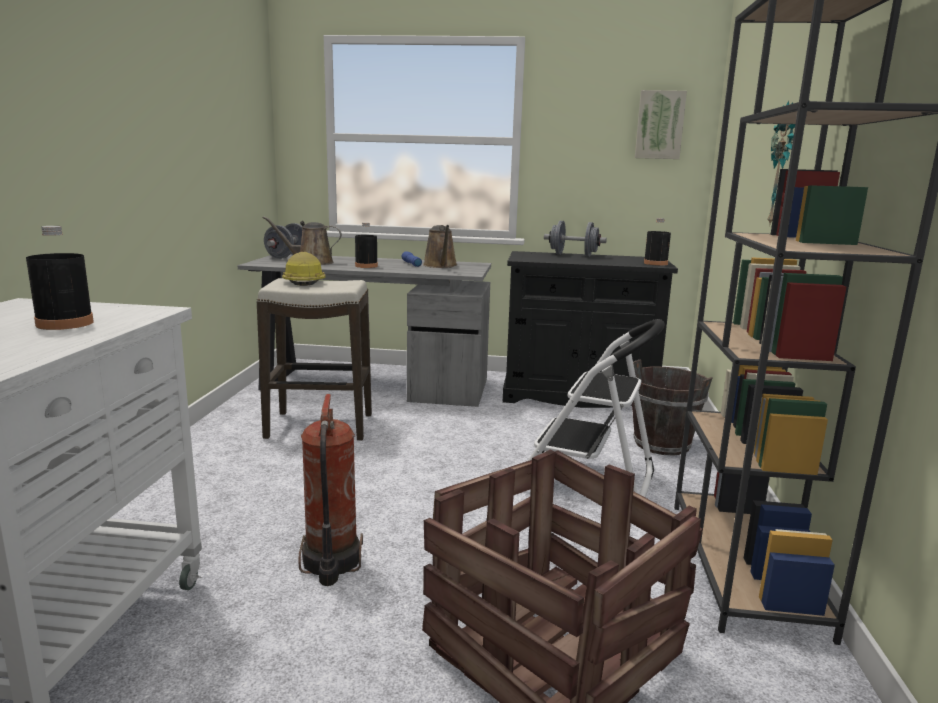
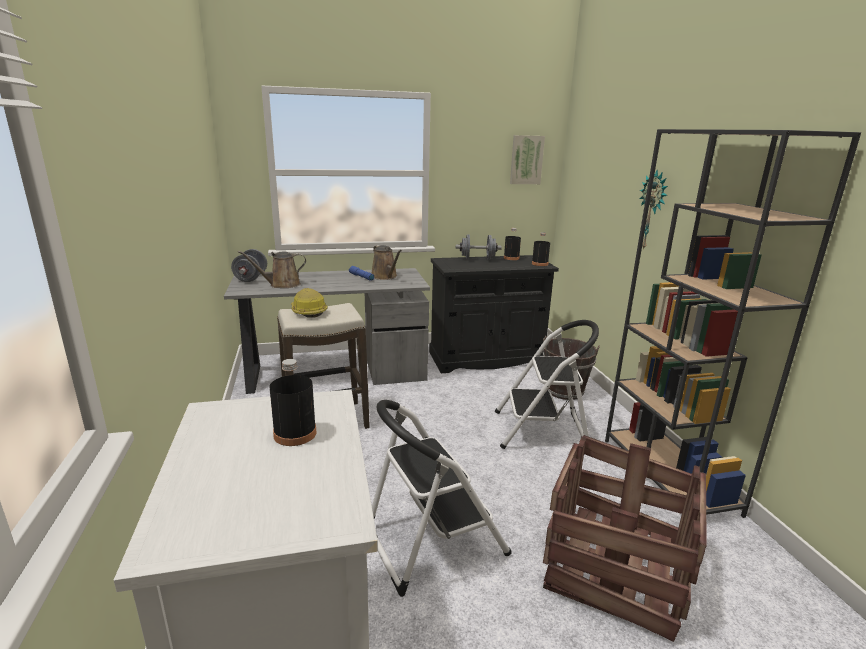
camera: 20 degrees left, 5 degrees up
fire extinguisher [298,394,363,586] -> step ladder [372,400,512,597]
black bottle [355,222,378,268] -> black bottle moved to [504,228,521,260]

